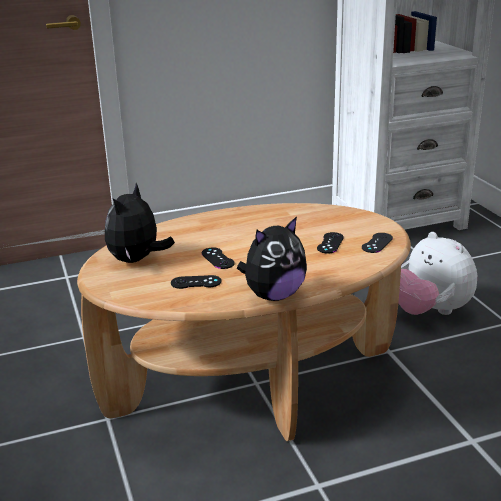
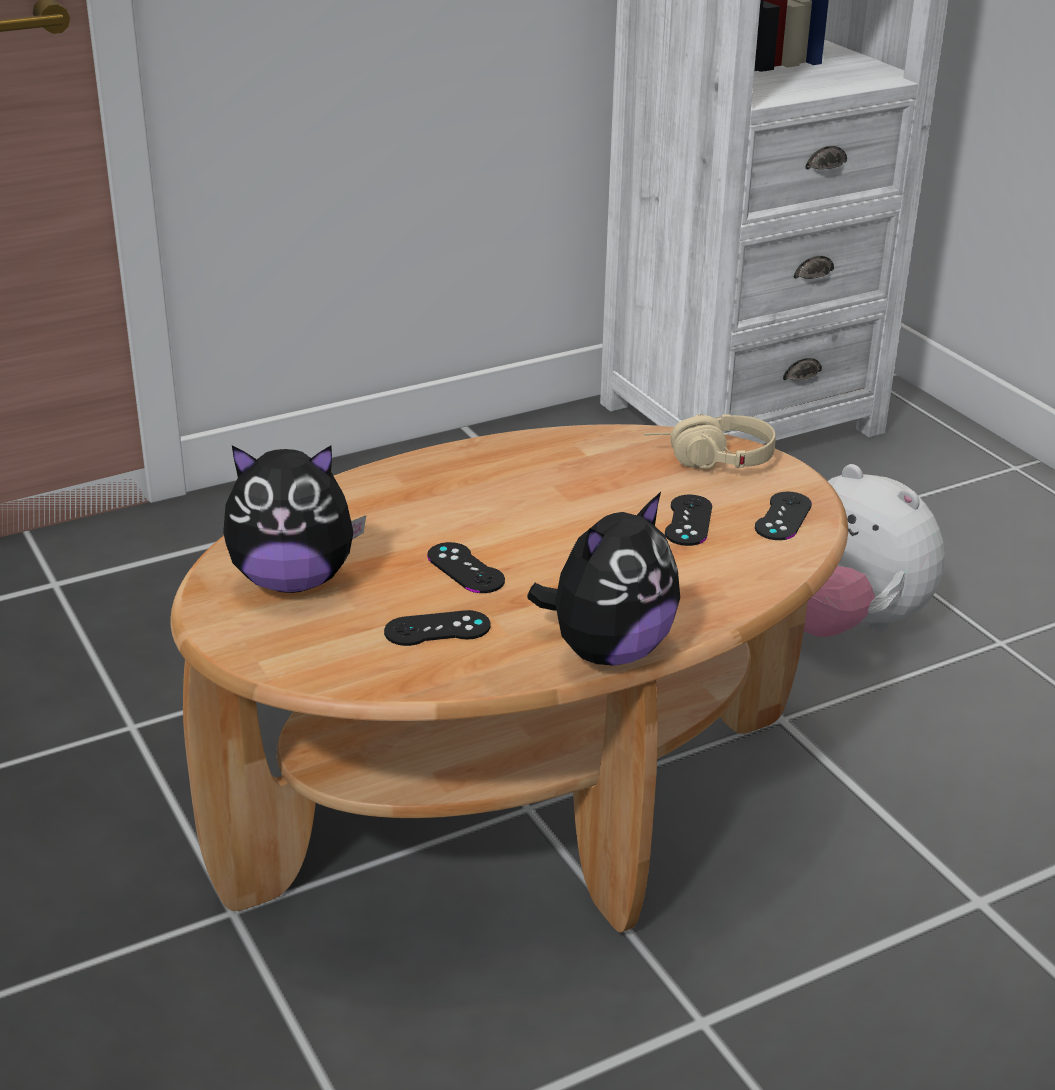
camera: 10 degrees left, 5 degrees up
plush toy [105,183,175,263] -> plush toy turned 105 degrees counterclockwise [223,445,366,593]
none -> beige headphones [644,414,776,469]

